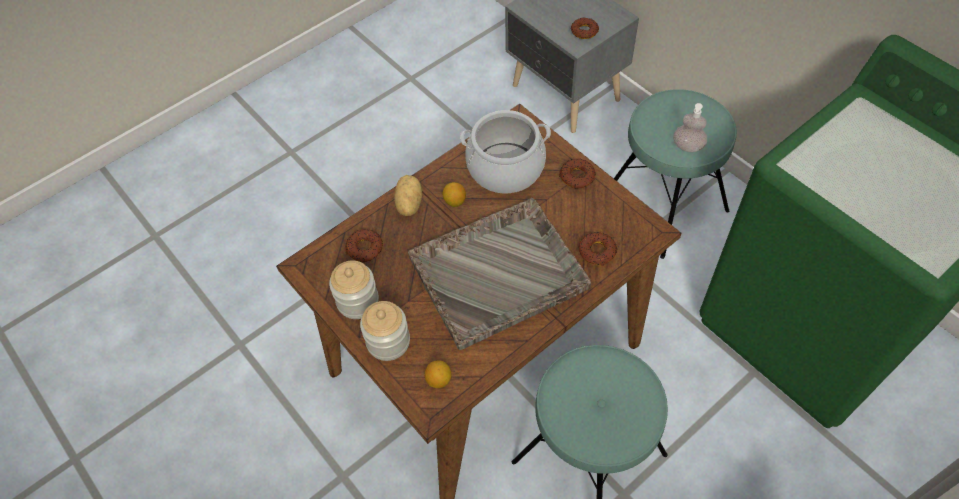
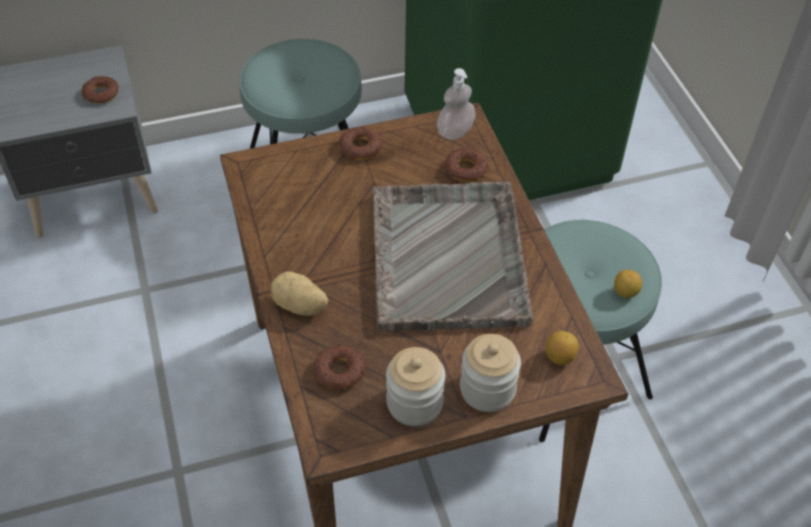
camera: 70 degrees left, 5 degrees down
lemon [442,182,466,207] -> lemon moved to [614,270,642,298]
cooking pot [460,110,551,193] -> none
soap dispenser [673,103,707,152] -> soap dispenser moved to [437,68,476,140]

